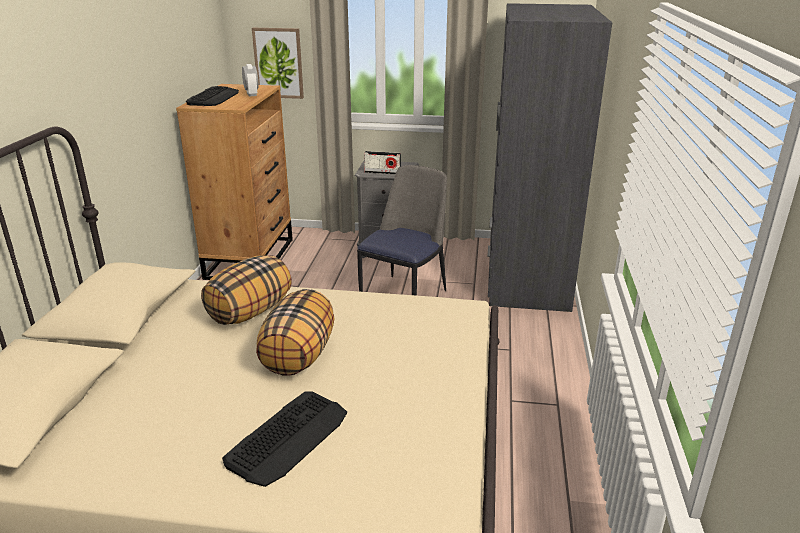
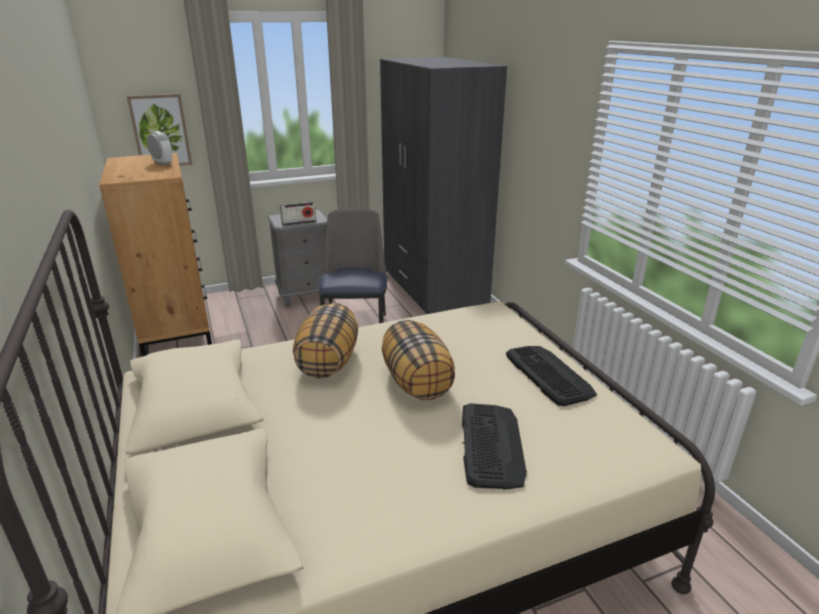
camera: 30 degrees left, 0 degrees up
keyboard [186,86,239,106] -> keyboard moved to [506,346,597,406]

